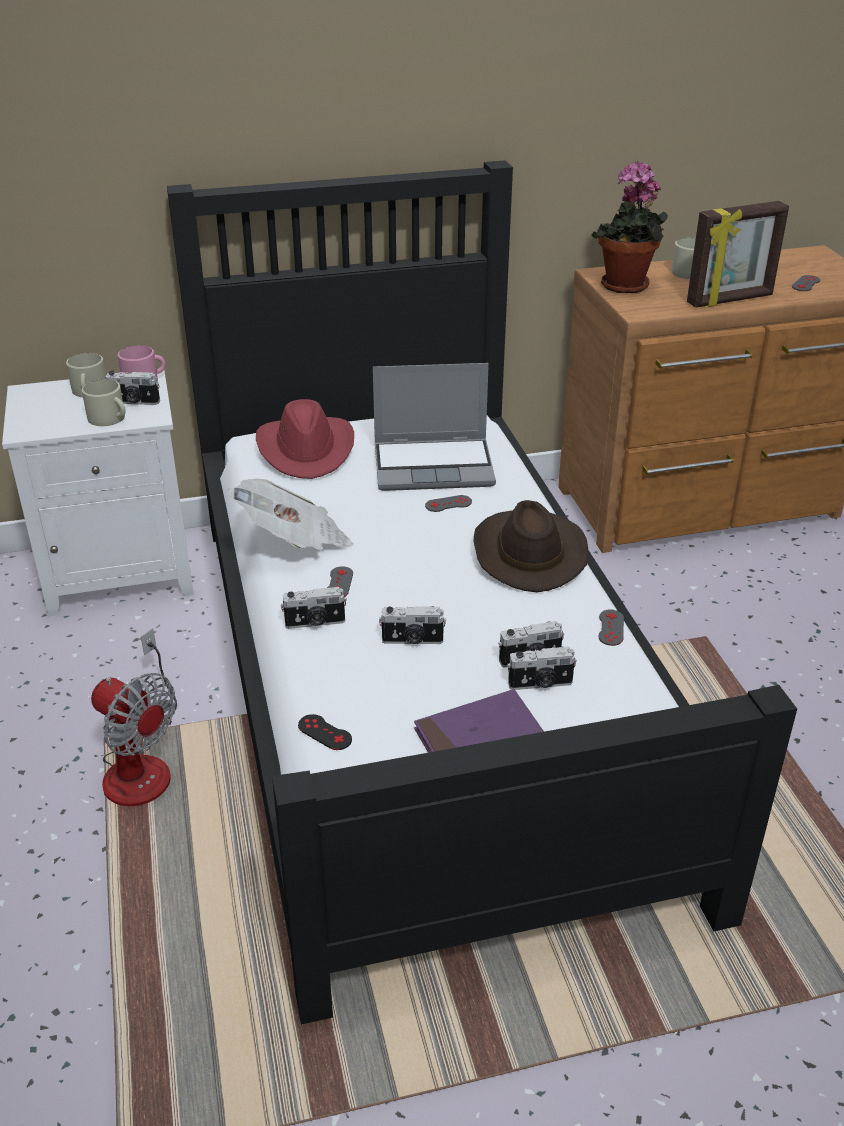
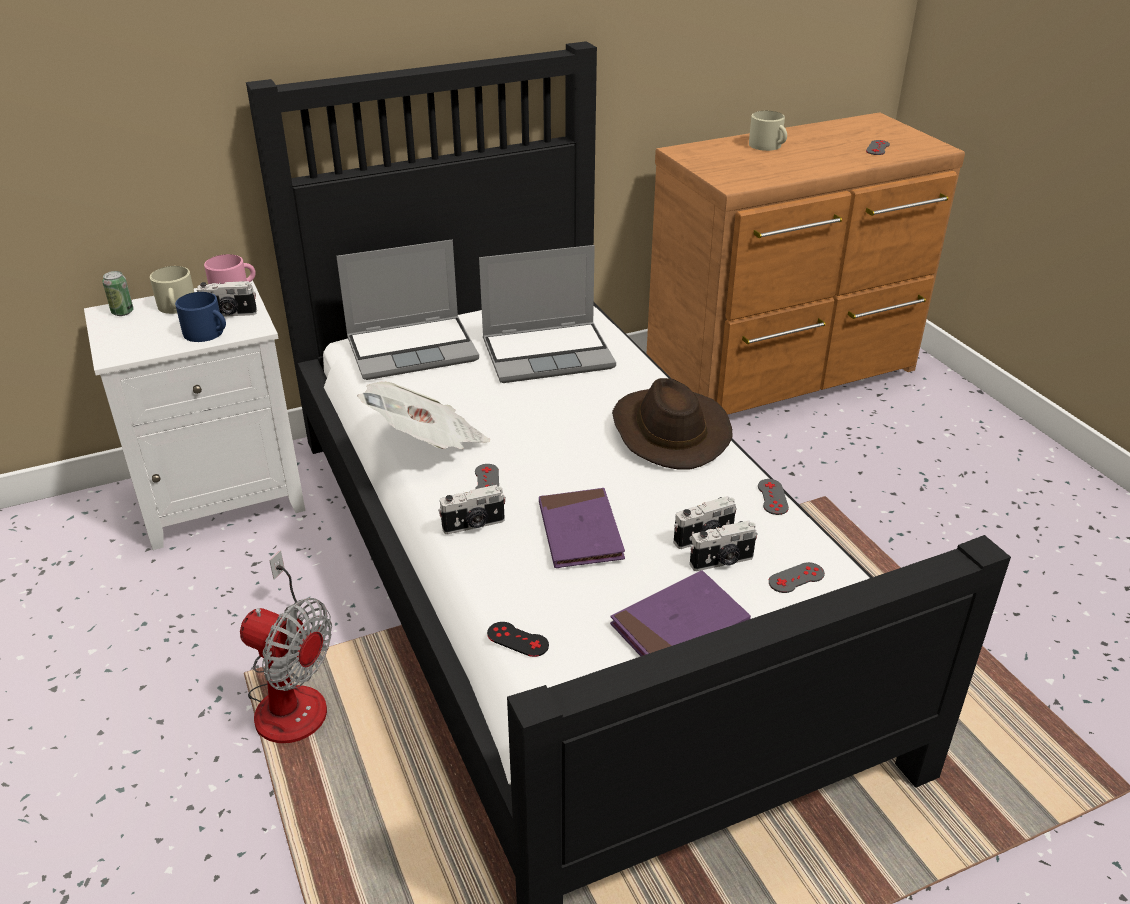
camera: 10 degrees left, 0 degrees up
beige mug [82,379,126,426] -> blue mug [175,292,226,342]
red hat [256,399,354,479] -> laptop [336,240,479,380]
camera [379,606,446,644] -> purple book [539,488,625,568]
grey game controller [425,495,472,512] -> grey game controller moved to [769,562,825,593]
potted plant [591,161,668,293] -> none
picture frame [687,201,789,308] -> none
none -> can [102,271,134,316]

